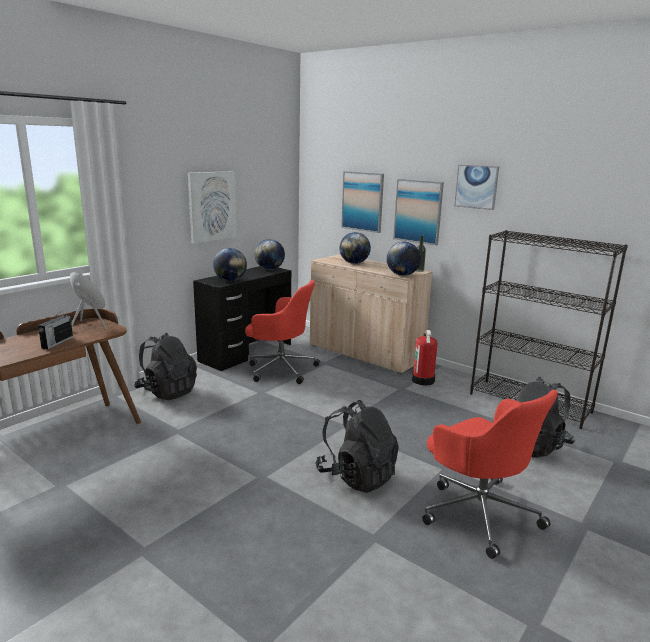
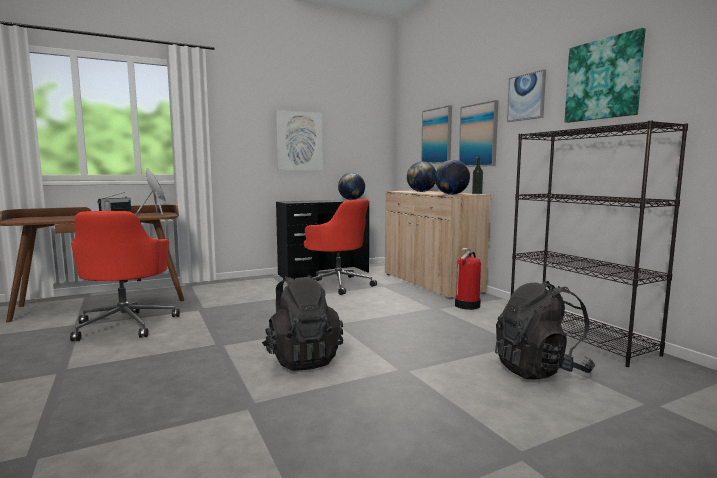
camera: 25 degrees right, 10 degrees down
black backpack [134,333,197,400] -> none
globe [213,248,247,281] -> none
red office chair [422,390,558,559] -> red office chair moved to [70,211,180,341]
none -> picture [565,28,645,123]

